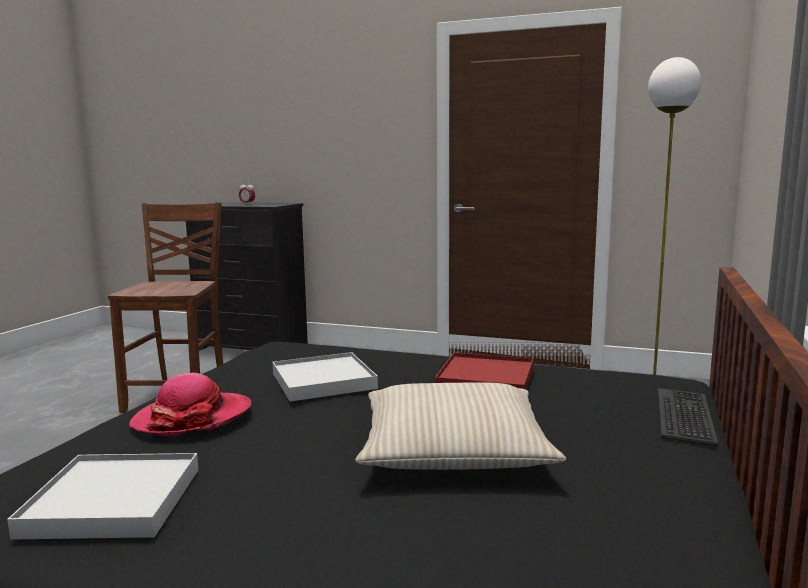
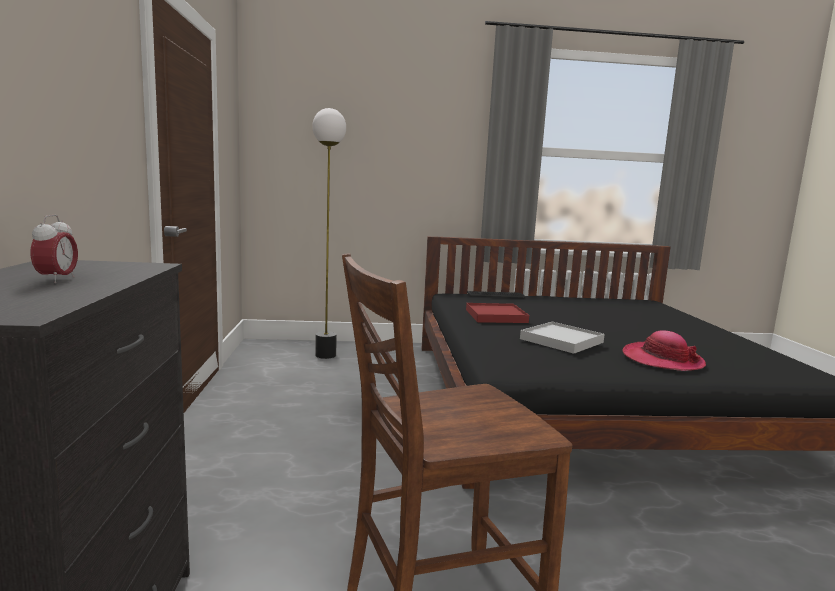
camera: 115 degrees left, 0 degrees up
white tray [7,453,198,539] -> none
beige pillow [356,383,566,470] -> none

